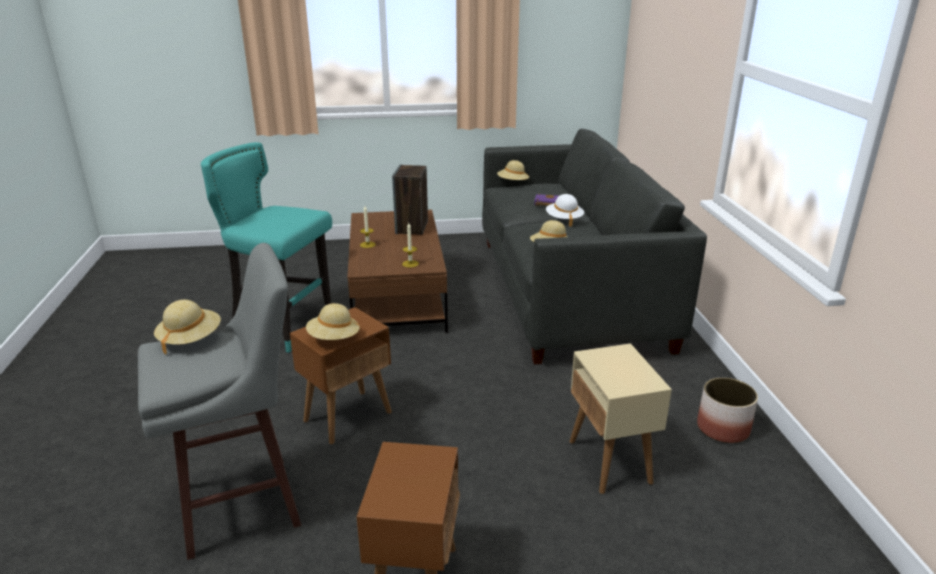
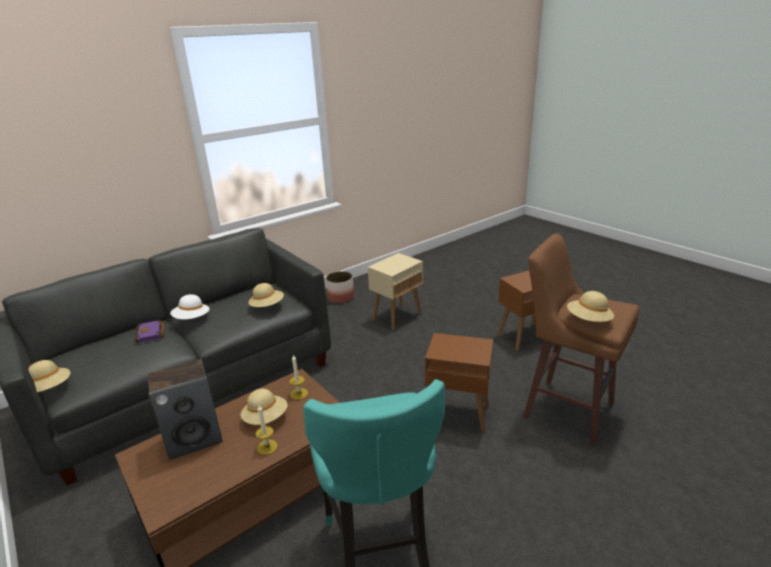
camera: 120 degrees left, 0 degrees up
grey stool [138,243,301,560] -> brown stool [523,233,639,445]
beige hat [306,303,360,340] -> beige hat moved to [241,389,288,425]

